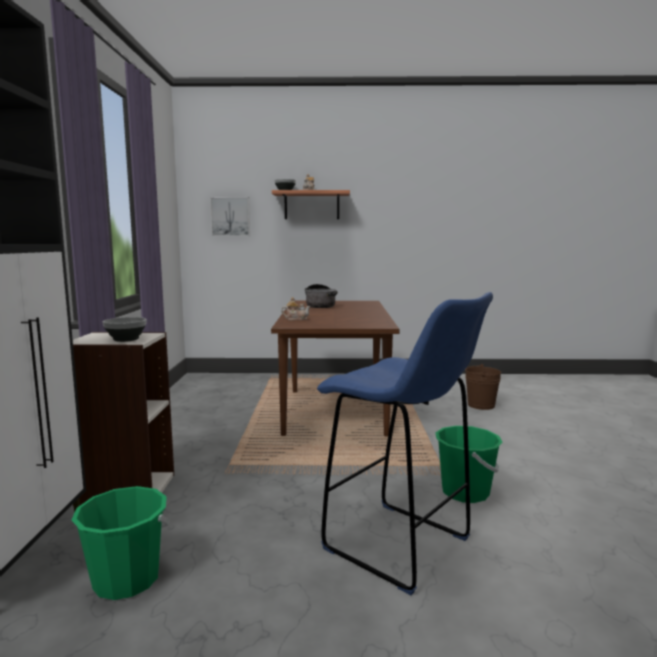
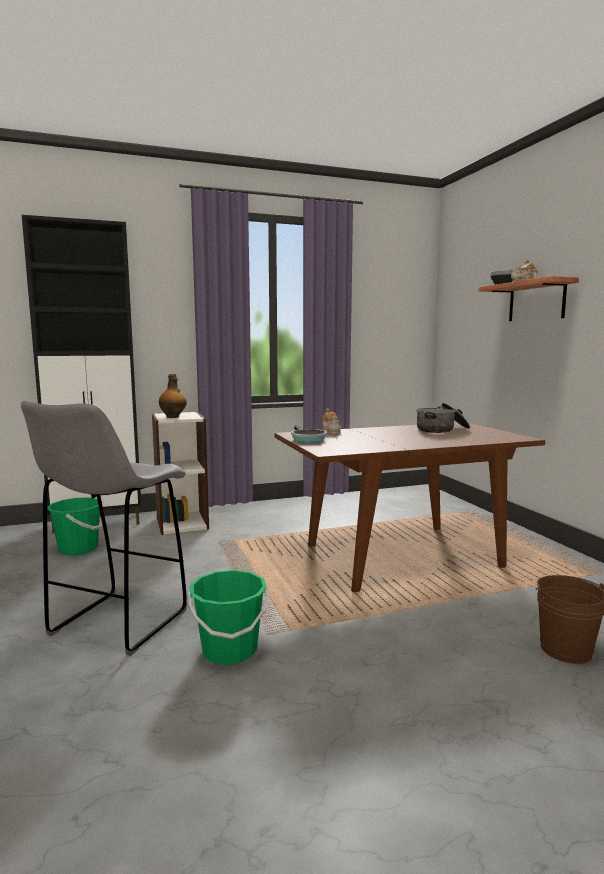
camera: 70 degrees right, 0 degrees up
bowl [103,317,147,342] -> bottle [159,374,187,418]
picture [210,197,250,236] -> none
blue stool [317,292,493,595] -> grey stool [21,401,187,656]
none -> frying pan [291,425,327,443]

